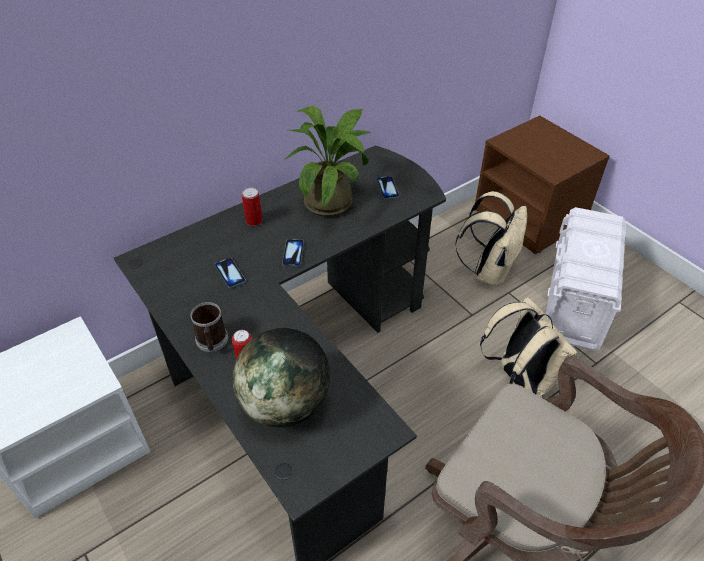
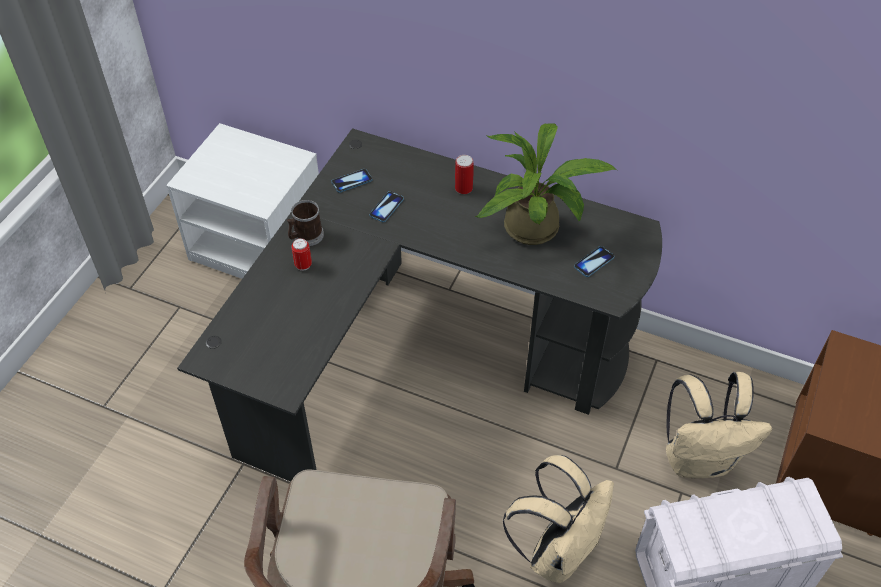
camera: 60 degrees right, 5 degrees up
globe [232,328,330,427] -> none
phone [282,239,304,267] -> phone moved to [331,169,372,193]

